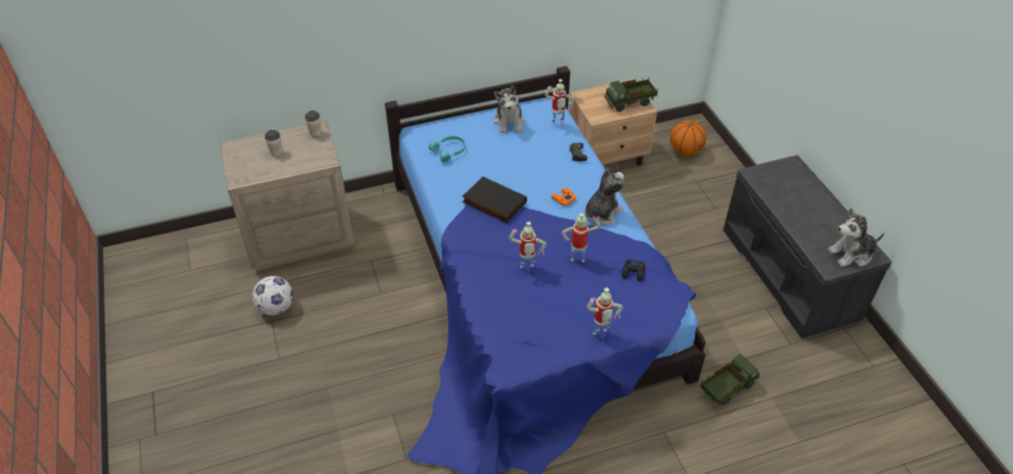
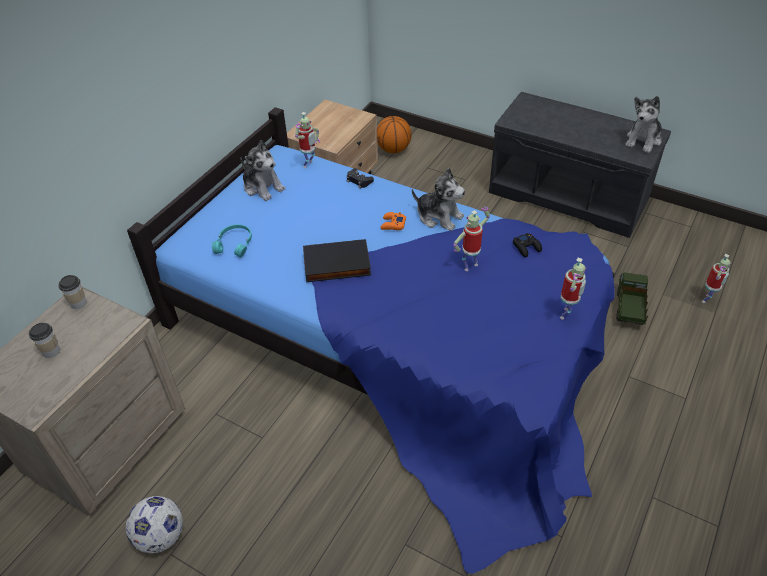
camera: 40 degrees left, 0 degrees up
toy robot [509,222,547,268] -> toy robot moved to [702,254,731,303]
plush toy [584,168,624,225] -> plush toy turned 120 degrees clockwise [412,168,465,231]
toy truck [604,78,658,112] -> none

